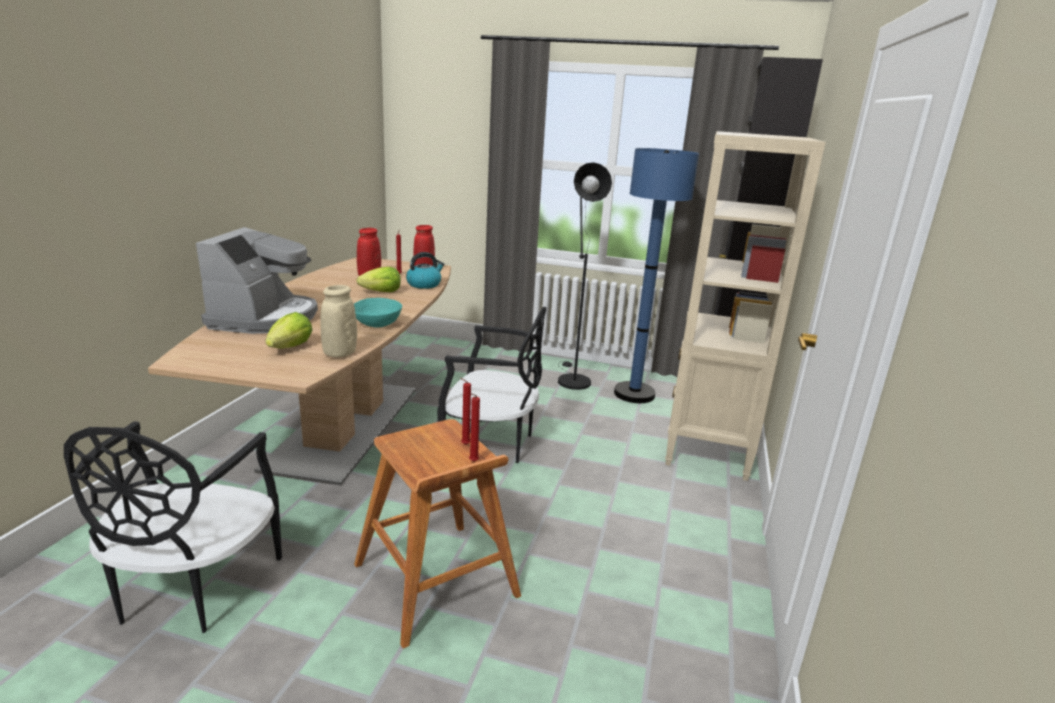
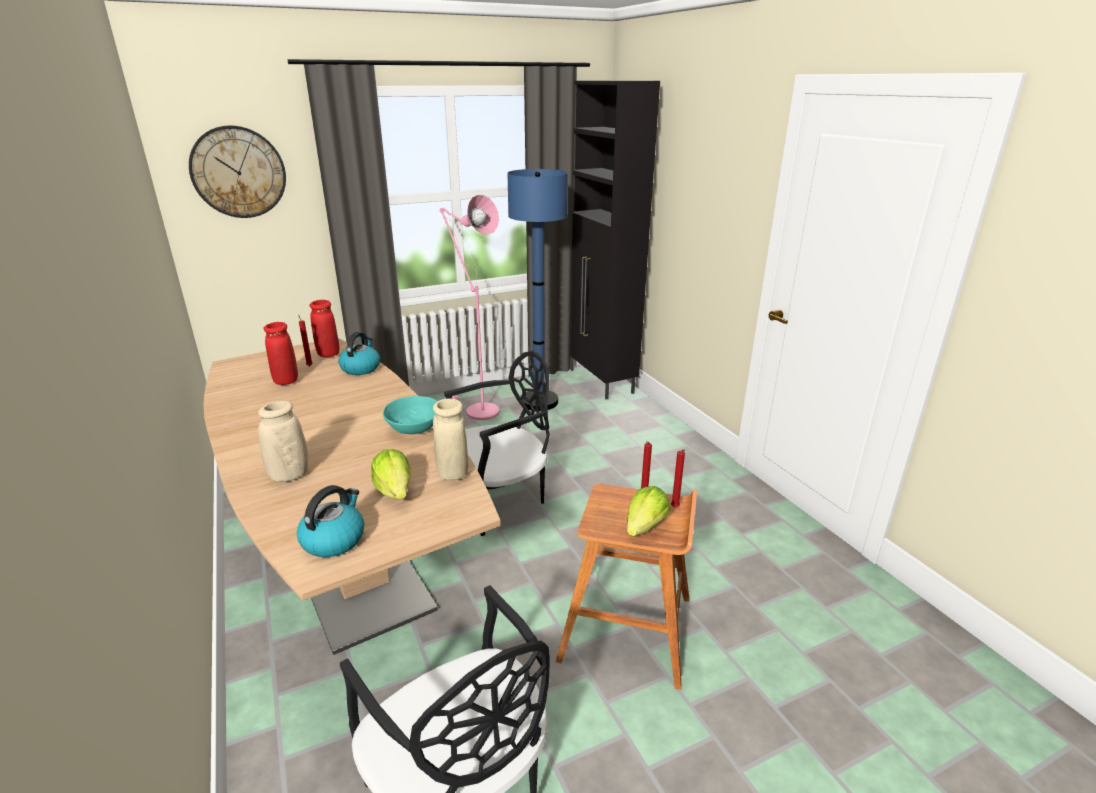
camera: 40 degrees left, 5 degrees up
coffee machine [196,227,318,334] -> beige vase [258,401,308,482]
lettuce [357,267,401,292] -> lettuce moved to [627,486,670,536]
black floor lamp [557,162,612,390] -> pink floor lamp [439,195,500,420]
beige bookcase [665,131,826,481] -> none
none -> wall clock [189,126,286,218]
none -> kettle [297,485,364,557]

